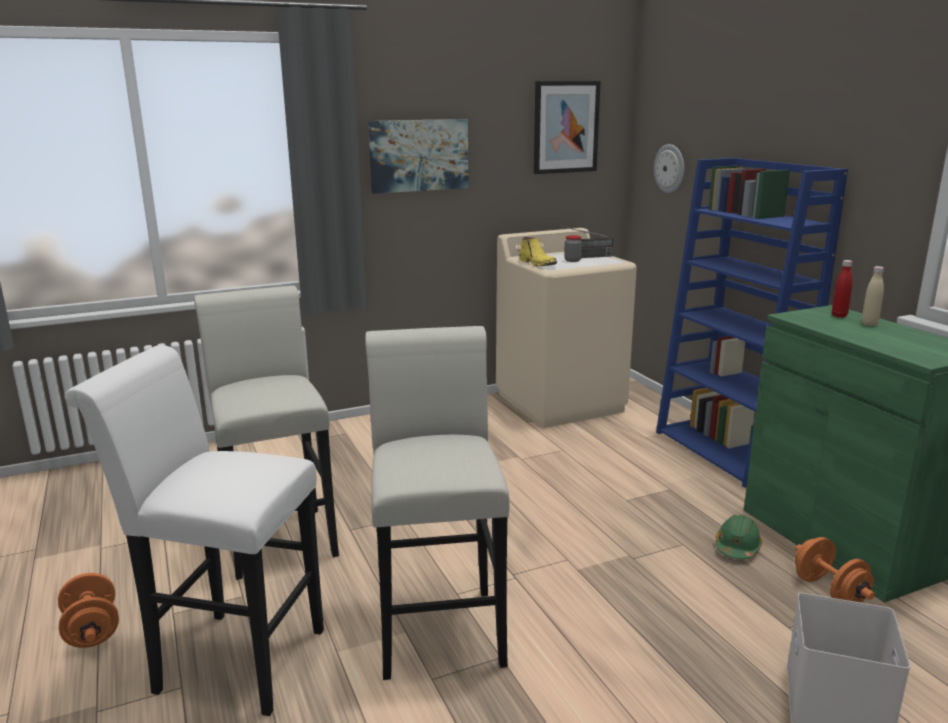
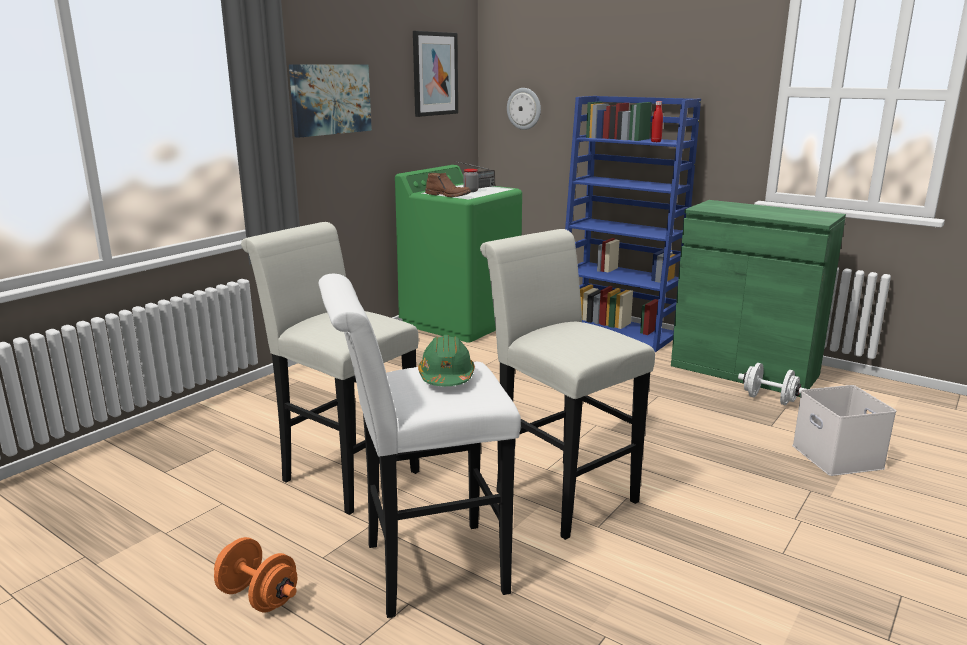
camera: 30 degrees left, 0 degrees up
beige washing machine [496,228,637,428] -> green washing machine [395,165,522,343]
yellow boot [519,237,557,266] -> brown boot [425,173,471,197]
green hard hat [716,515,762,559] -> green hard hat moved to [418,335,475,386]
orange dumbbell [795,537,875,602] -> white dumbbell [738,363,805,405]
red bottle [832,260,853,318] -> red bottle moved to [651,101,663,142]
beige bottle [862,266,884,326] -> none

